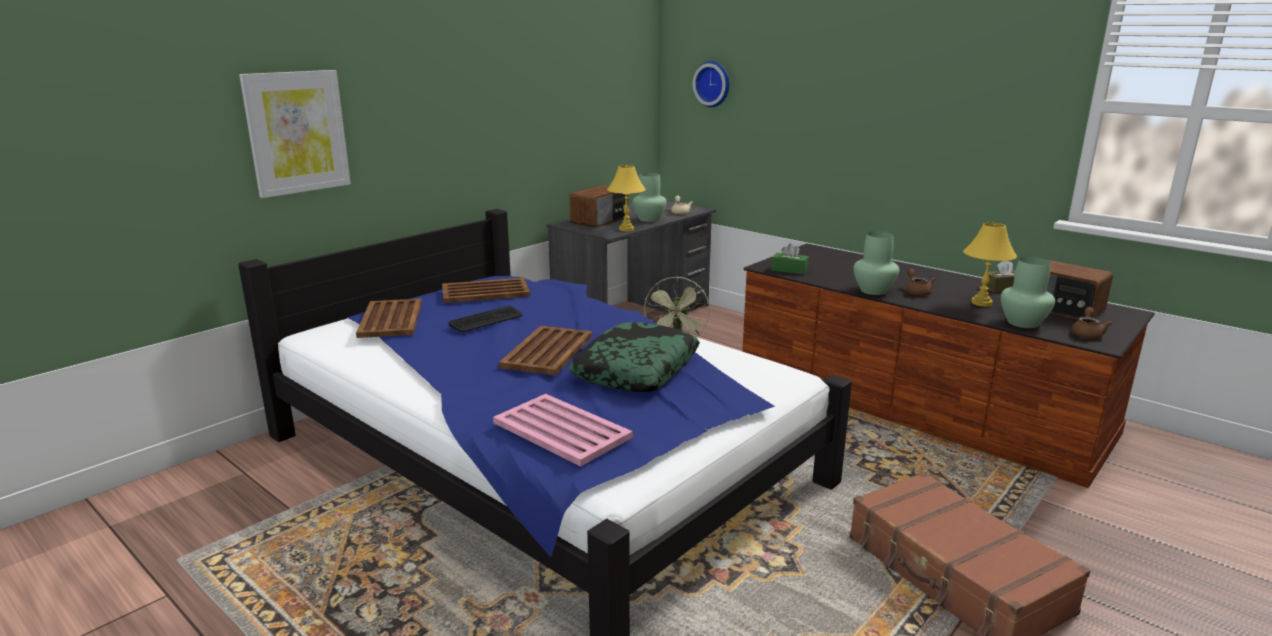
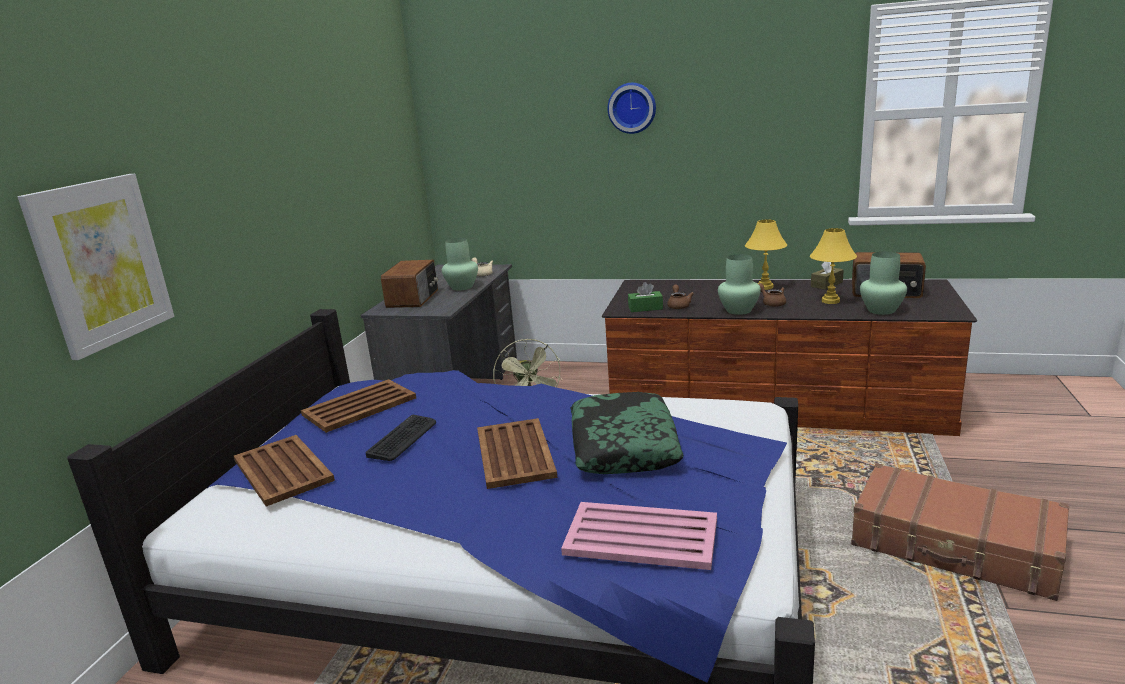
camera: 25 degrees left, 0 degrees up
yellow table lamp [607,165,646,231] -> yellow table lamp moved to [745,219,787,290]
wall clock [693,61,730,107] -> wall clock moved to [608,83,656,134]
brown teapot [1071,307,1112,339] -> brown teapot moved to [667,285,694,309]

